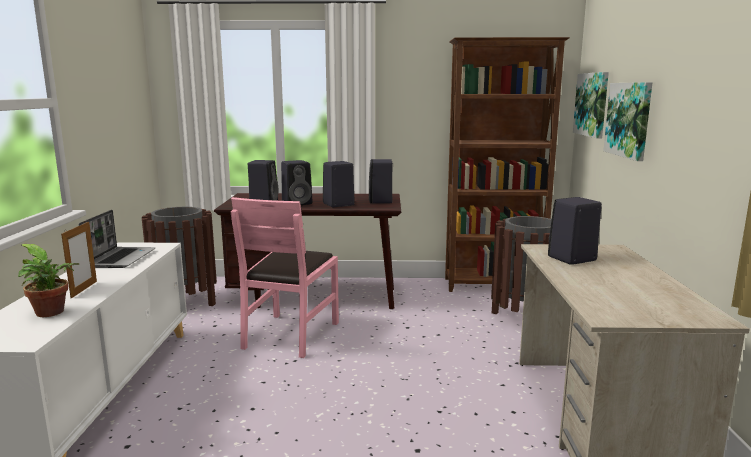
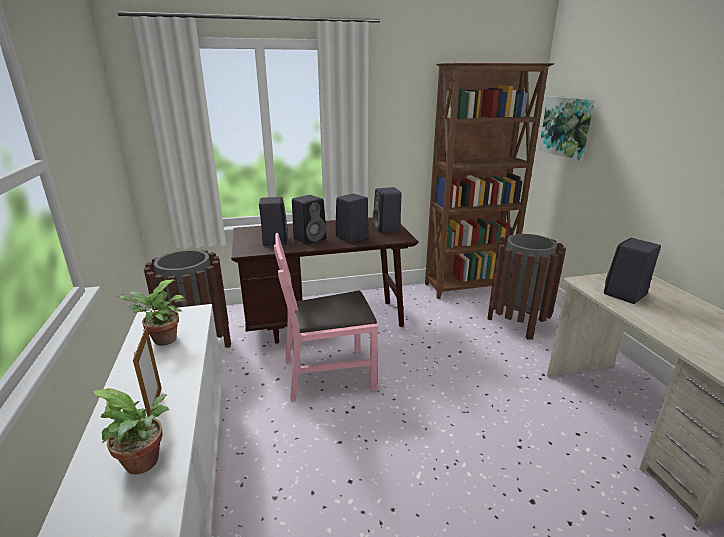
camera: 15 degrees left, 10 degrees up
laptop [79,210,155,268] -> potted plant [116,279,186,346]
pink chair [231,197,339,358] -> pink chair turned 75 degrees clockwise [274,233,378,401]
picture [603,82,653,161] -> none

